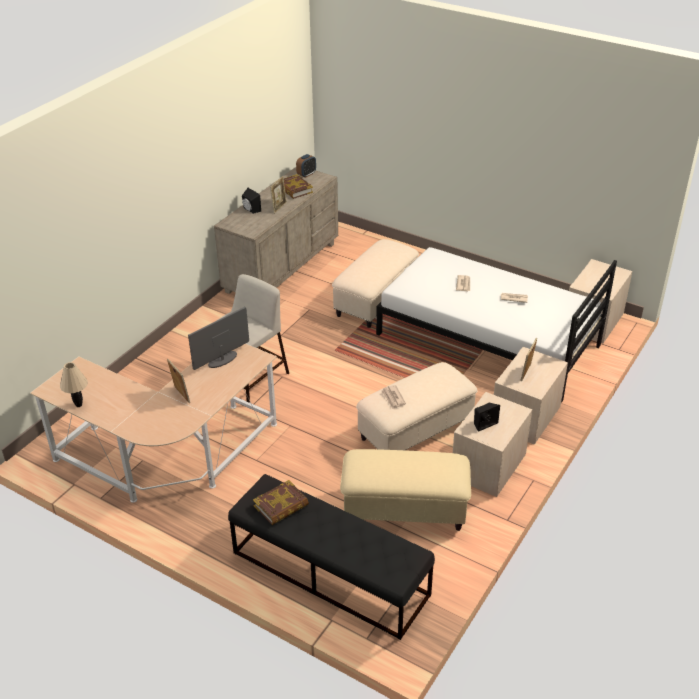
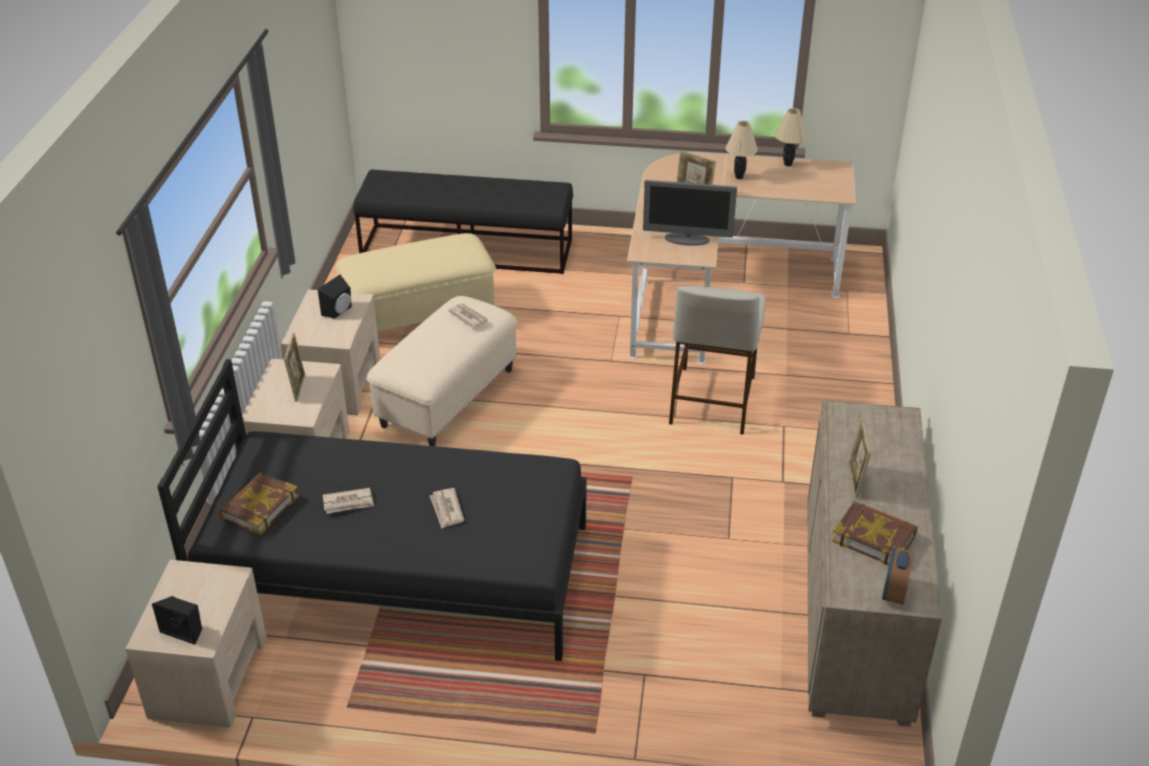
camera: 155 degrees right, 0 degrees up
monitor [188,307,249,370] -> monitor turned 75 degrees clockwise [643,180,737,246]
black speaker [242,188,261,214] -> black speaker moved to [152,596,202,645]
book [253,480,309,525] -> book moved to [219,473,299,535]
beige ottoman [332,239,419,328] -> none
white bed [376,247,617,403] -> black bed [157,359,587,661]
none -> beige table lamp [726,120,758,179]

